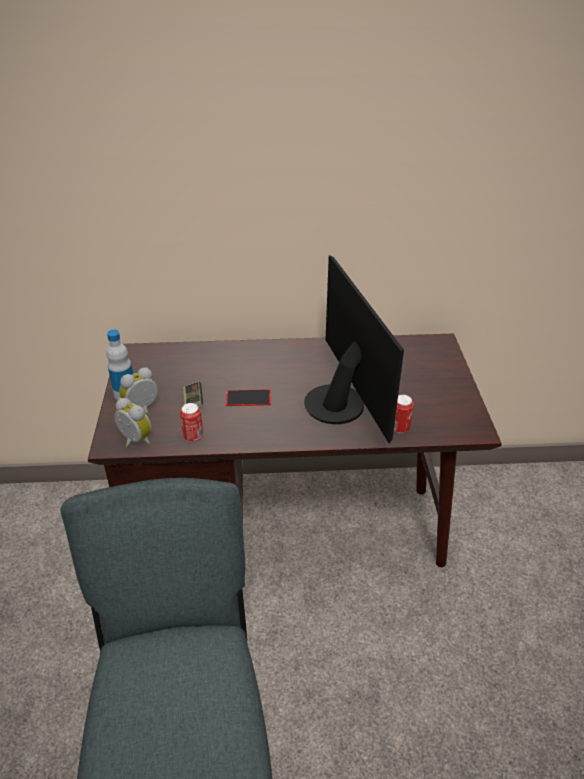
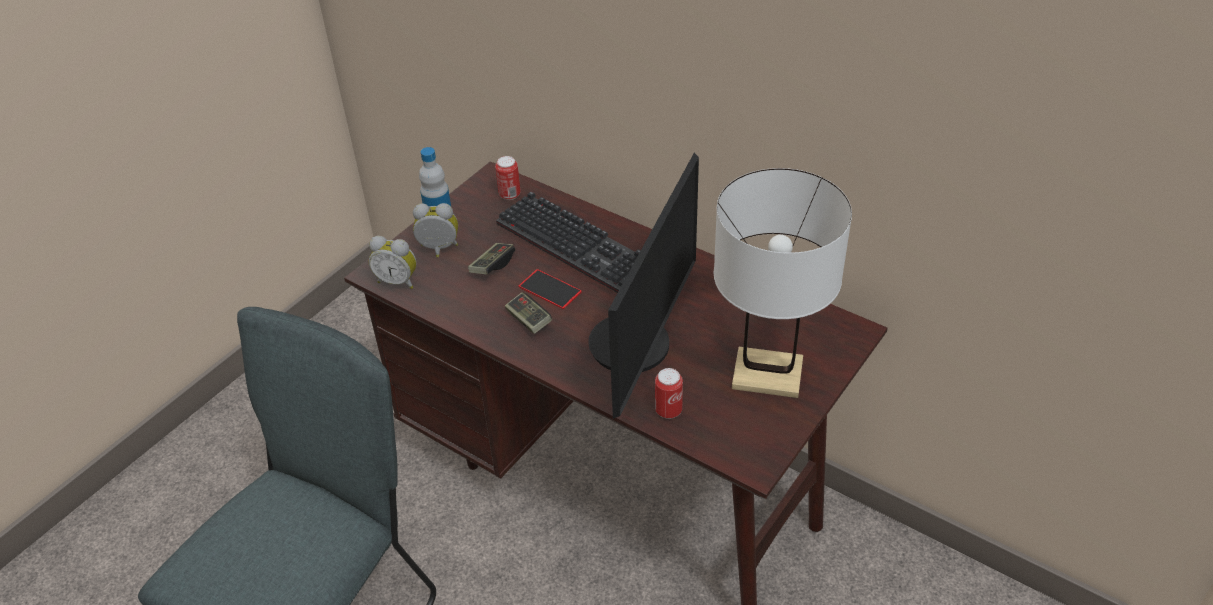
camera: 40 degrees right, 5 degrees up
alarm clock [114,398,152,447] -> alarm clock turned 120 degrees clockwise [369,236,417,289]
can [180,403,203,442] -> can moved to [495,156,521,200]
none -> keyboard [496,192,641,293]
none -> game controller [505,292,552,334]
none -> white table lamp [714,168,852,398]

